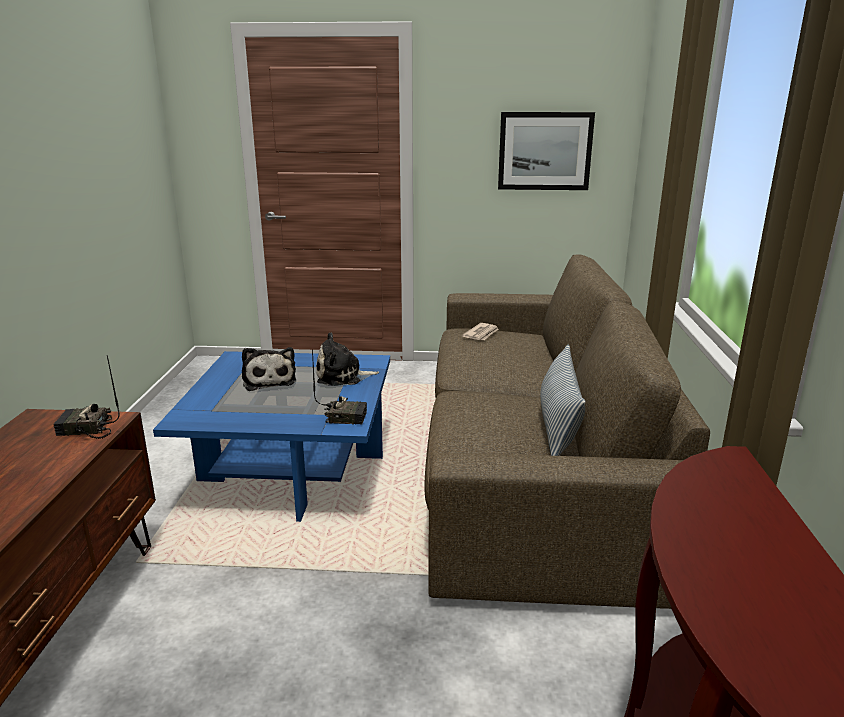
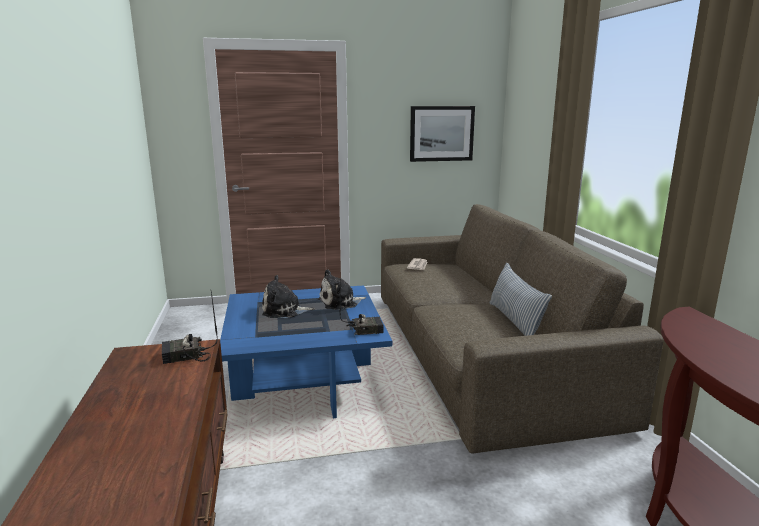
camera: 15 degrees left, 5 degrees down
plush toy [242,347,296,391] -> plush toy turned 120 degrees clockwise [262,275,315,318]

